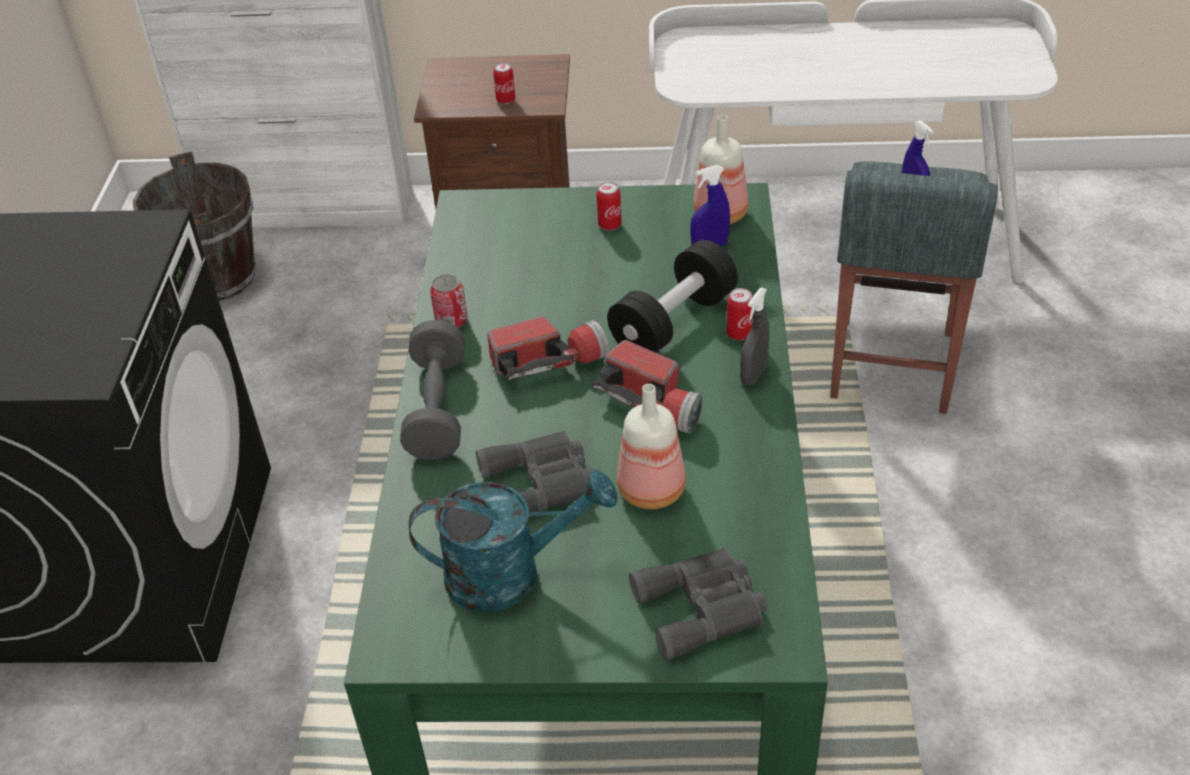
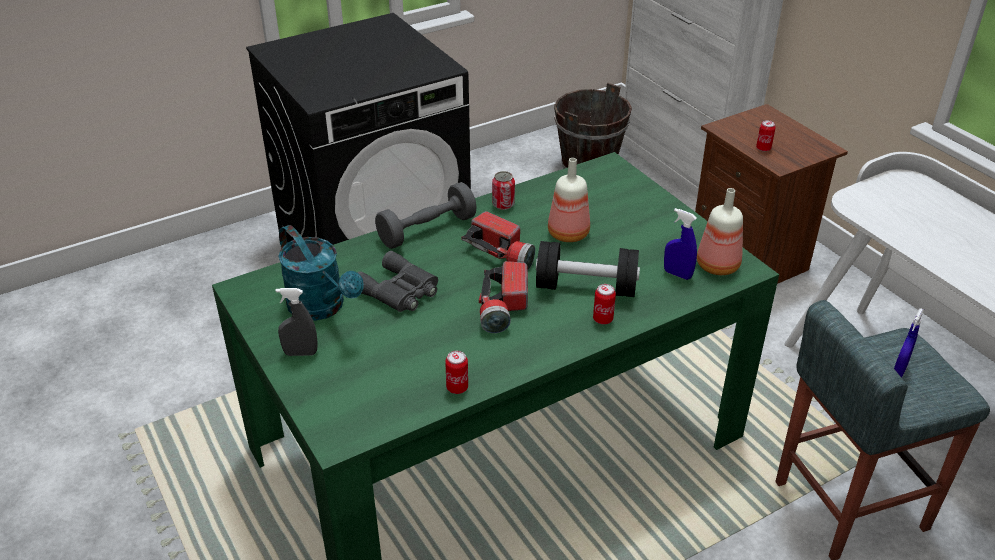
camera: 55 degrees right, 5 degrees down
can [596,182,622,230] -> can moved to [445,351,468,394]
bottle [617,384,686,509] -> bottle moved to [548,158,590,242]
grey binoculars [629,548,767,660] -> none
grey spray bottle [740,287,770,386] -> grey spray bottle moved to [276,288,318,356]

